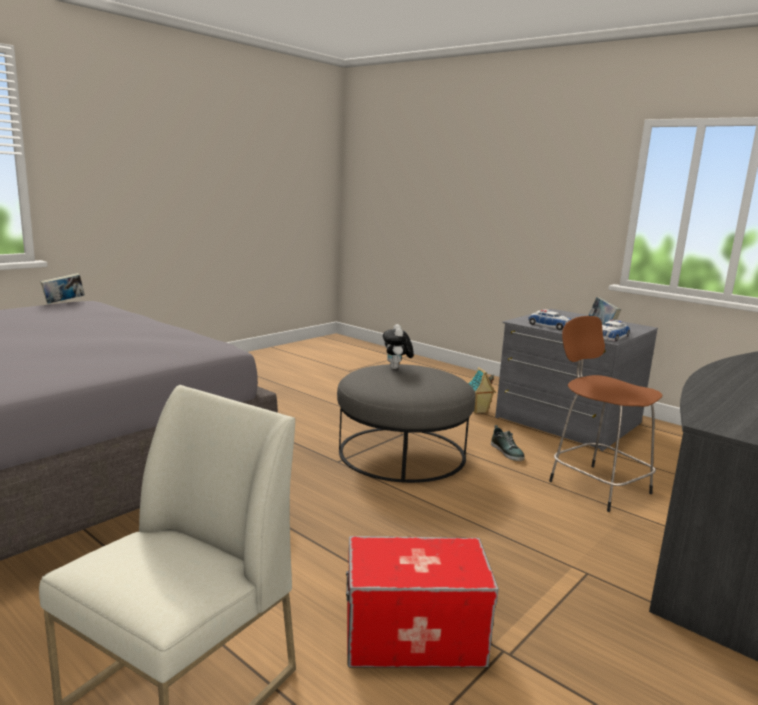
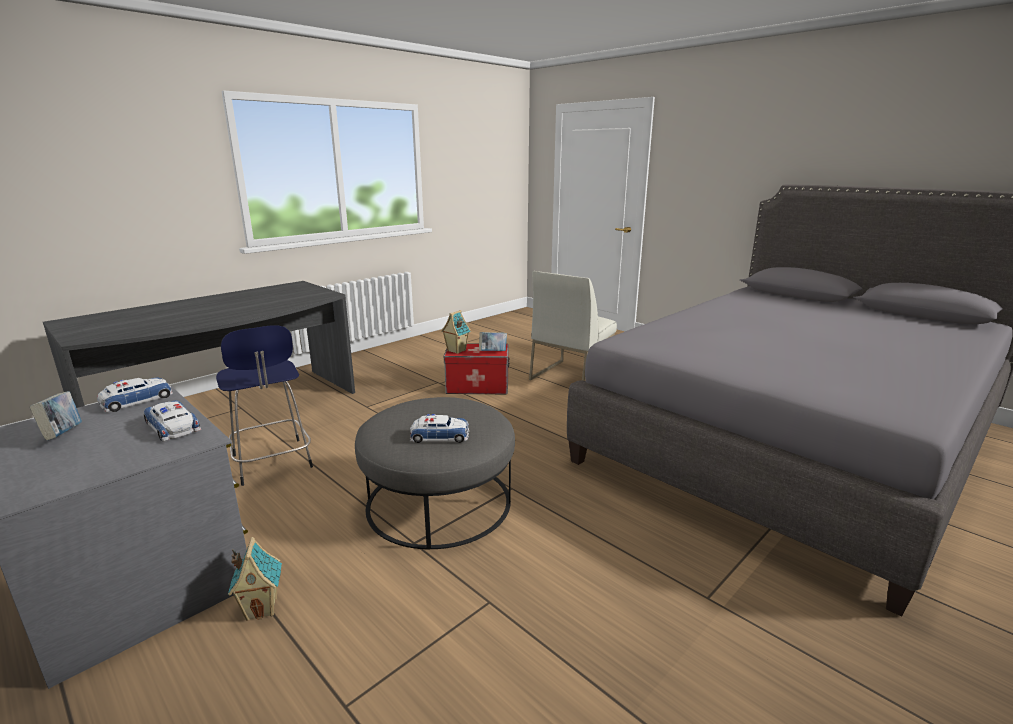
camera: 175 degrees left, 5 degrees up
book [40,273,85,304] -> book moved to [479,332,507,351]
plush toy [383,324,414,369] -> toy car [410,414,470,443]
shoe [491,425,525,461] -> none
brown stool [549,316,662,512] -> blue stool [216,325,313,486]
none -> toy house [441,310,471,354]

